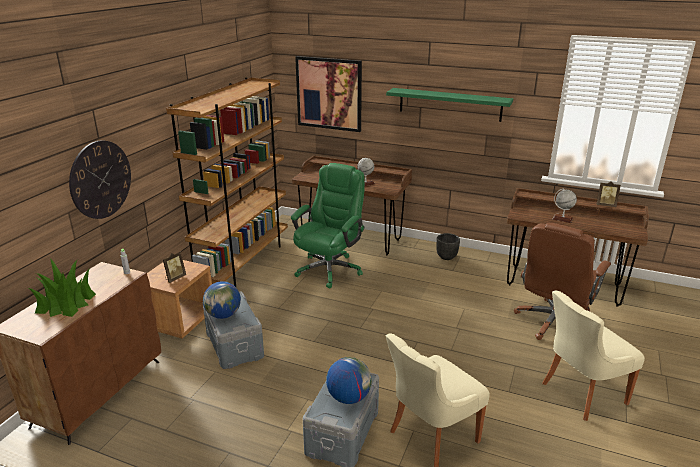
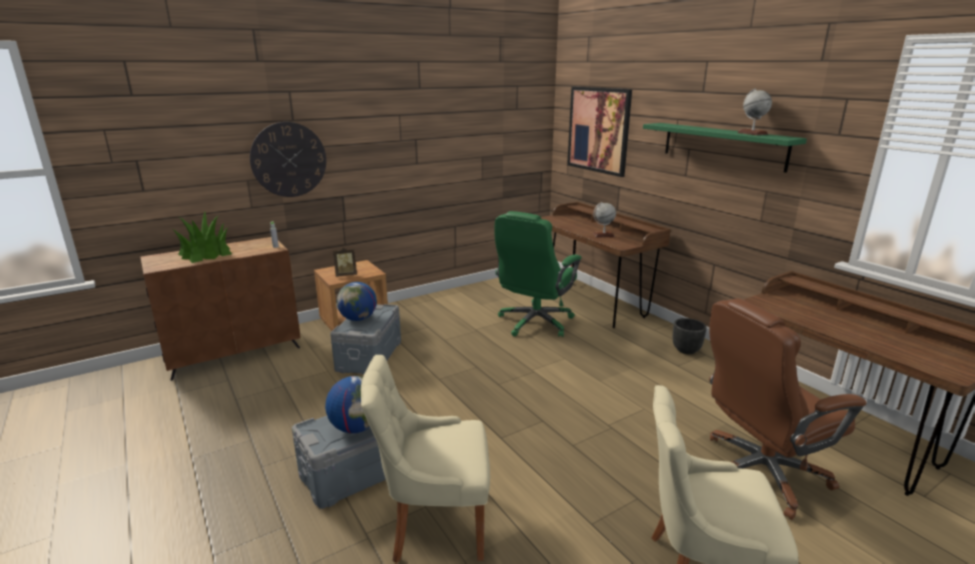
camera: 35 degrees right, 5 degrees down
brown bookcase [166,77,288,287] -> none
green office chair [291,163,365,289] -> green office chair turned 150 degrees clockwise [494,211,582,337]
globe [552,188,577,223] -> globe moved to [737,88,772,135]
picture frame [596,181,621,207] -> none

